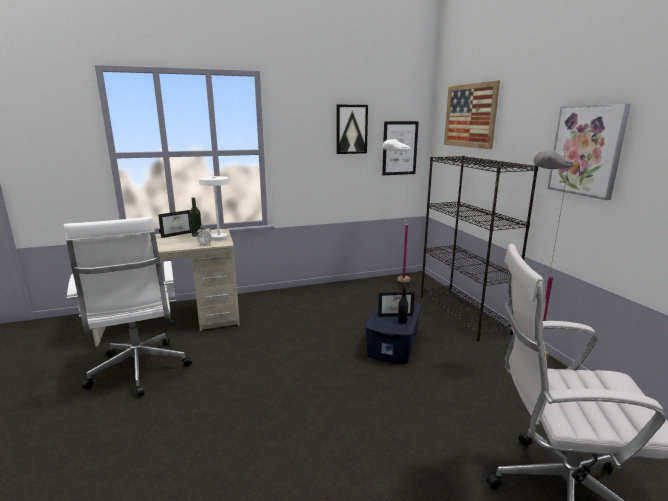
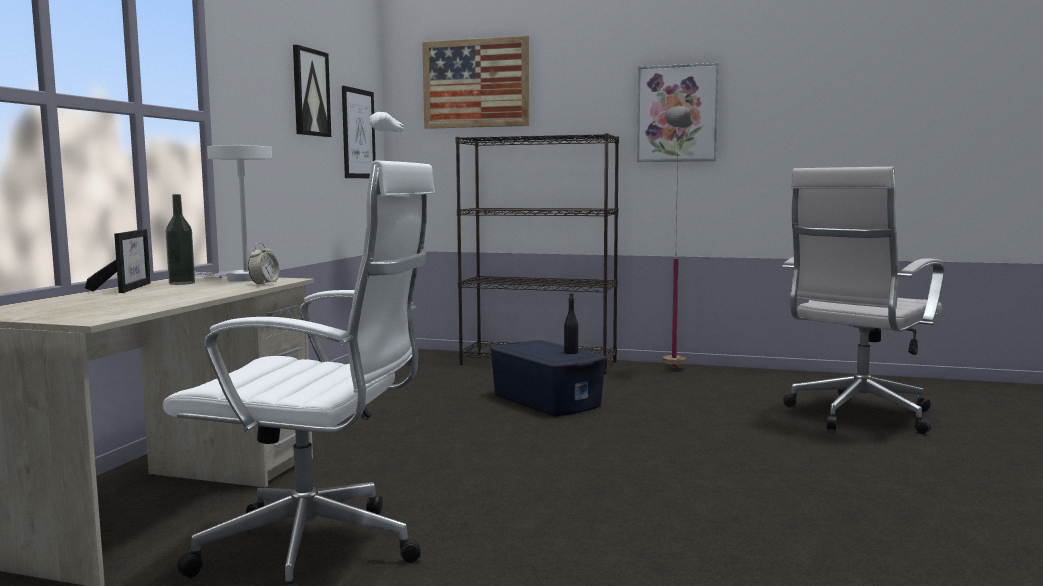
camera: 55 degrees left, 10 degrees down
picture frame [378,291,415,317] -> none

